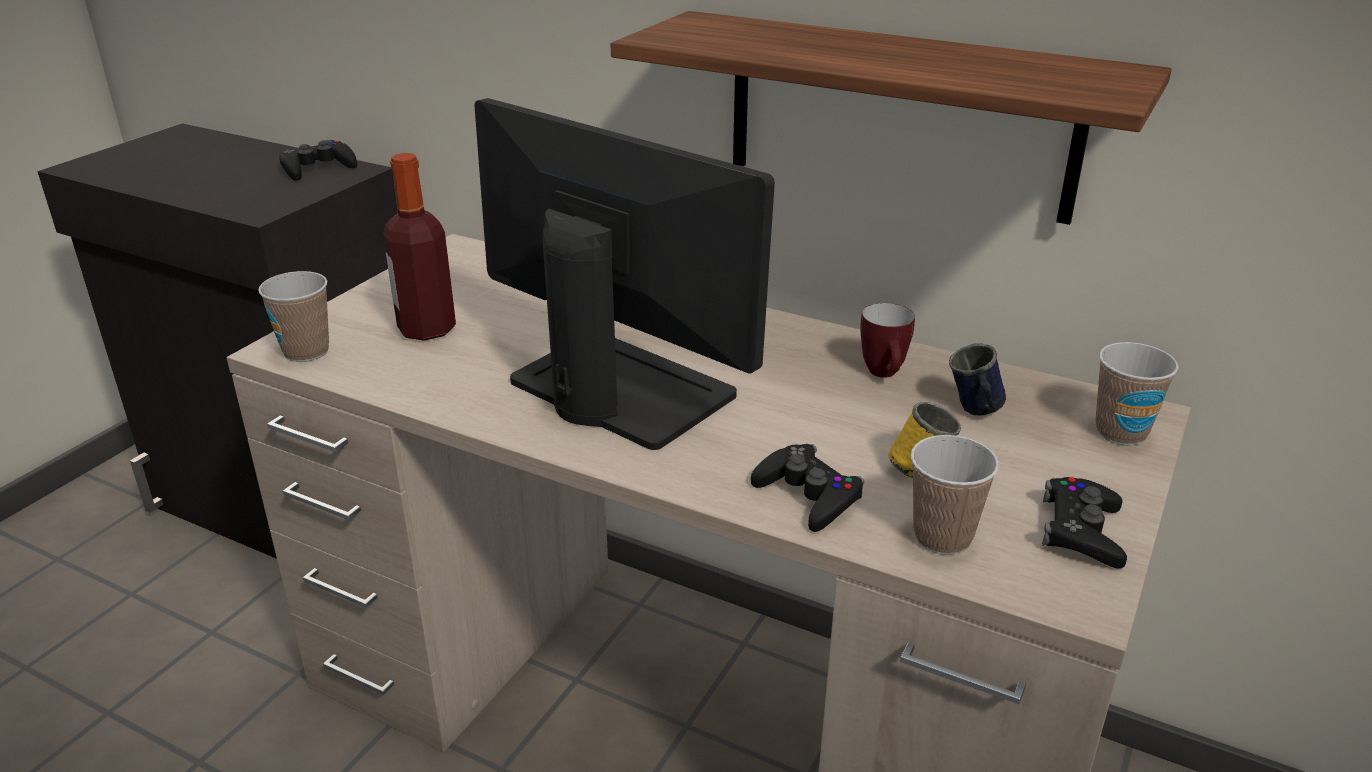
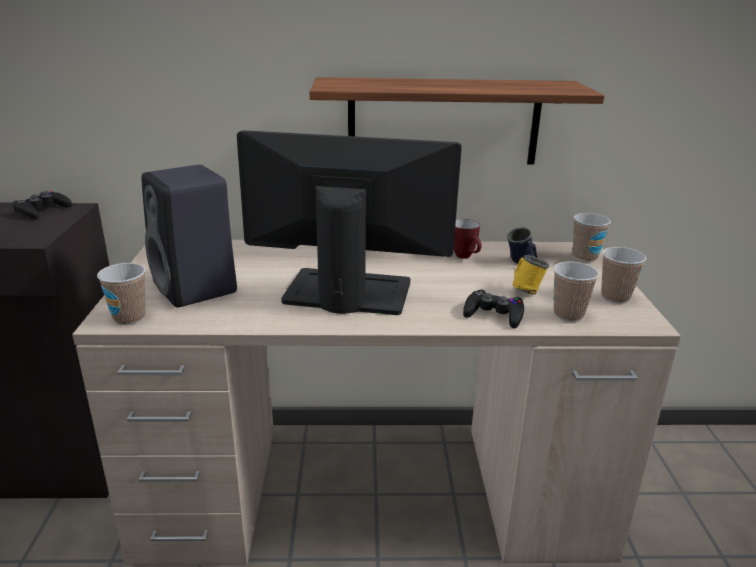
camera: 30 degrees left, 5 degrees down
bottle [383,153,456,341] -> black speaker [142,165,237,308]
black game controller [1042,477,1127,569] -> cup [601,247,646,304]

